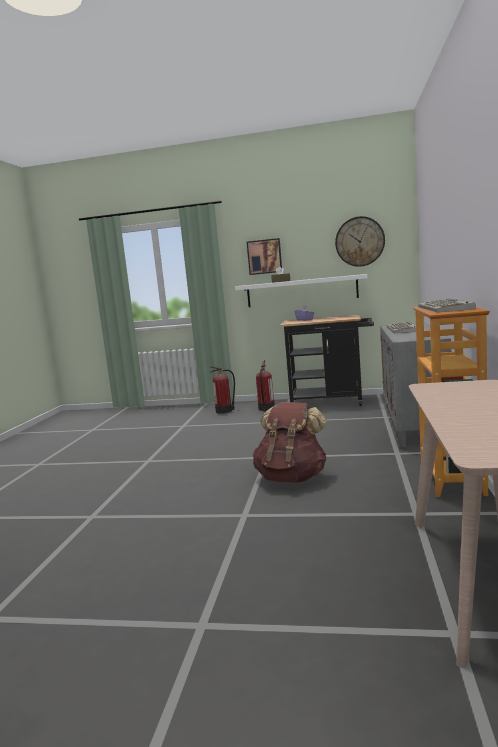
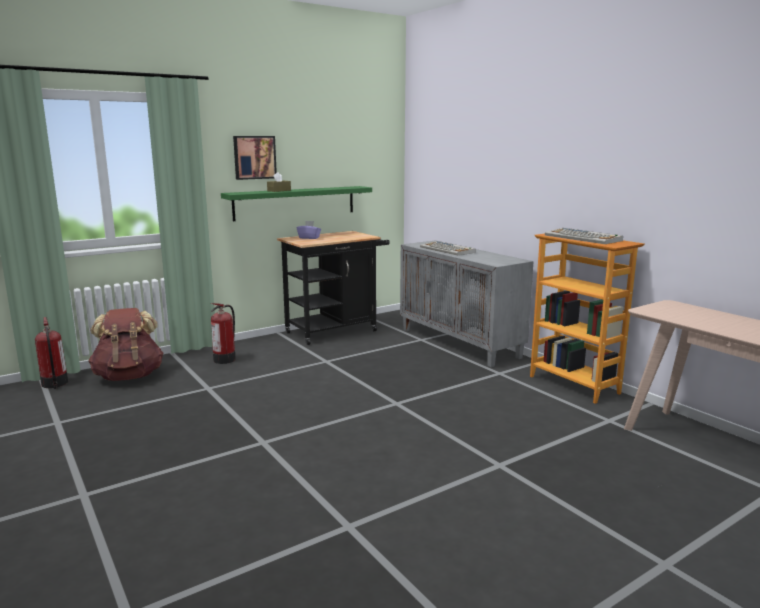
camera: 45 degrees left, 5 degrees up
white shelf [235,274,368,307] -> green shelf [221,186,372,221]
brown backpack [253,402,327,483] -> brown backpack moved to [88,308,163,381]
fire extinguisher [256,360,275,412] -> fire extinguisher moved to [35,317,68,389]
wall clock [335,216,385,267] -> none

